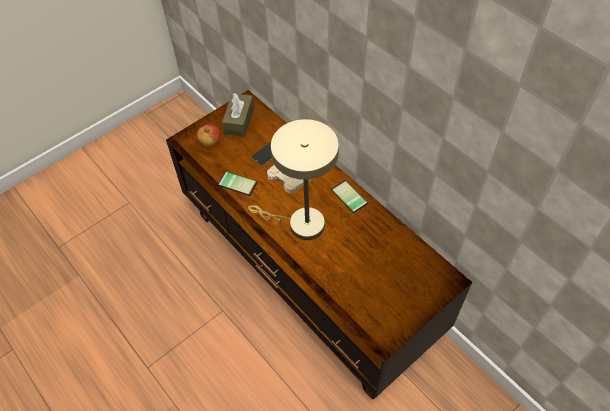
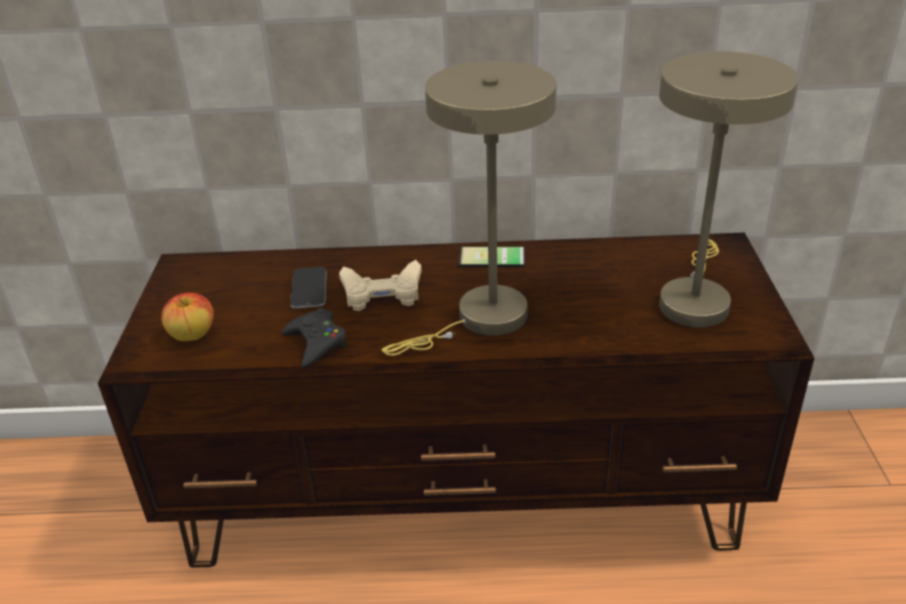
camera: 50 degrees left, 20 degrees down
phone [218,171,258,196] -> black game controller [282,308,347,368]
brown tissue box [222,93,254,137] -> none
none -> beige table lamp [659,51,798,328]

